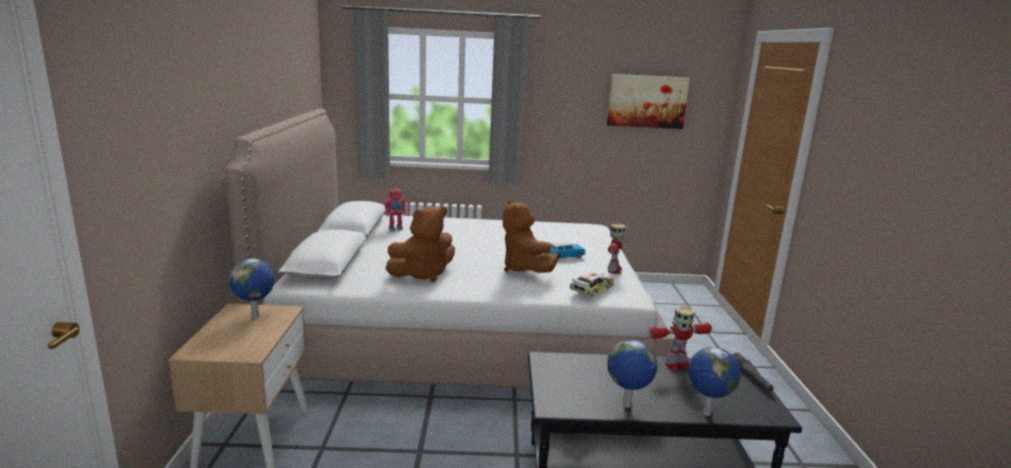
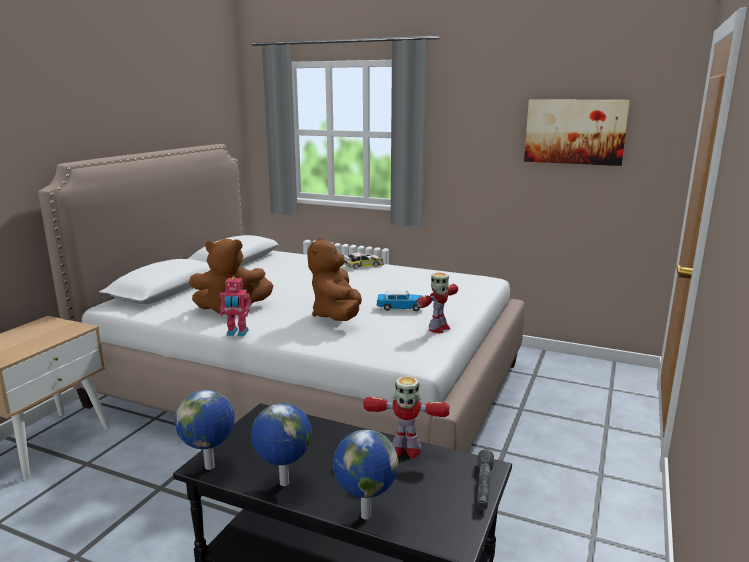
camera: 25 degrees right, 0 degrees up
globe [229,258,275,318] -> globe moved to [175,390,235,470]
toy robot [385,188,406,231] -> toy robot moved to [220,277,251,336]
toy car [570,273,614,296] -> toy car moved to [344,253,384,269]

